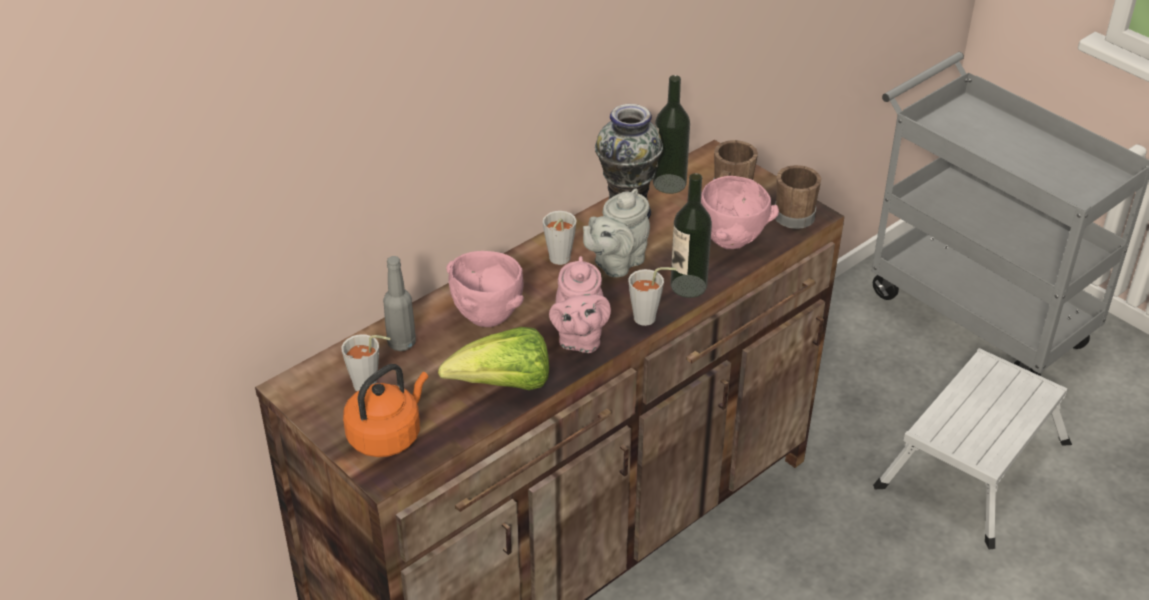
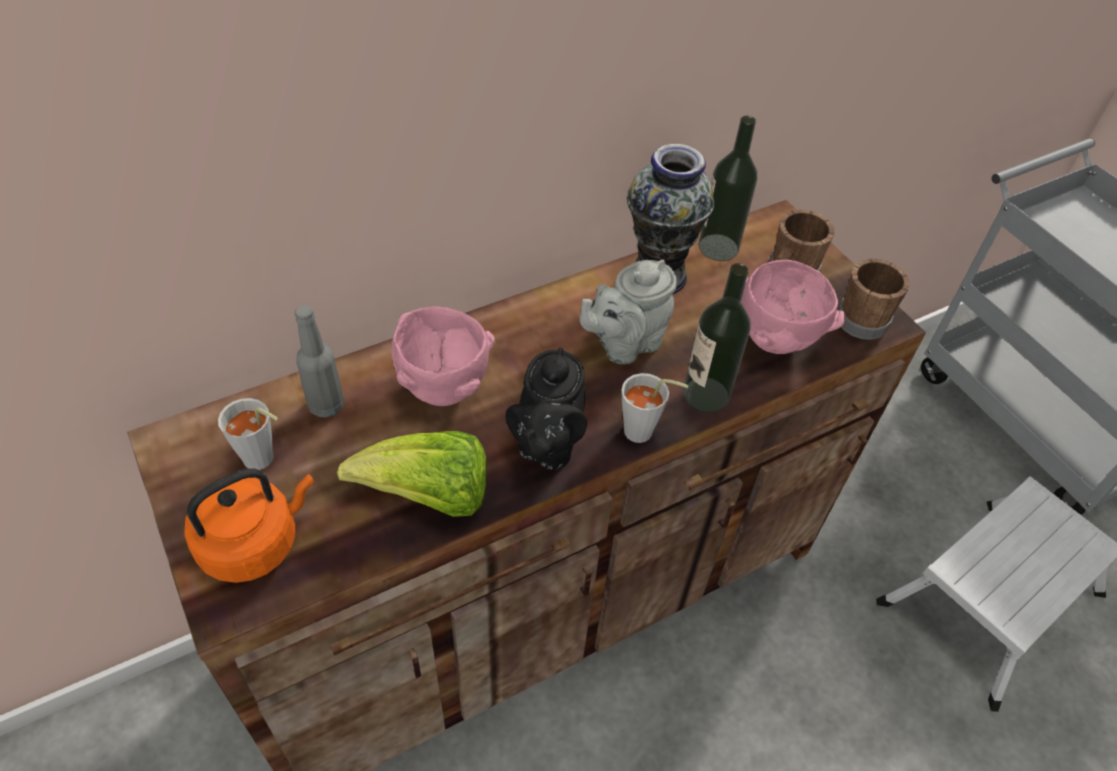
camera: 10 degrees right, 10 degrees up
grey cup [543,211,576,265] -> none
pink teapot [549,256,611,353] -> black teapot [506,347,587,470]

